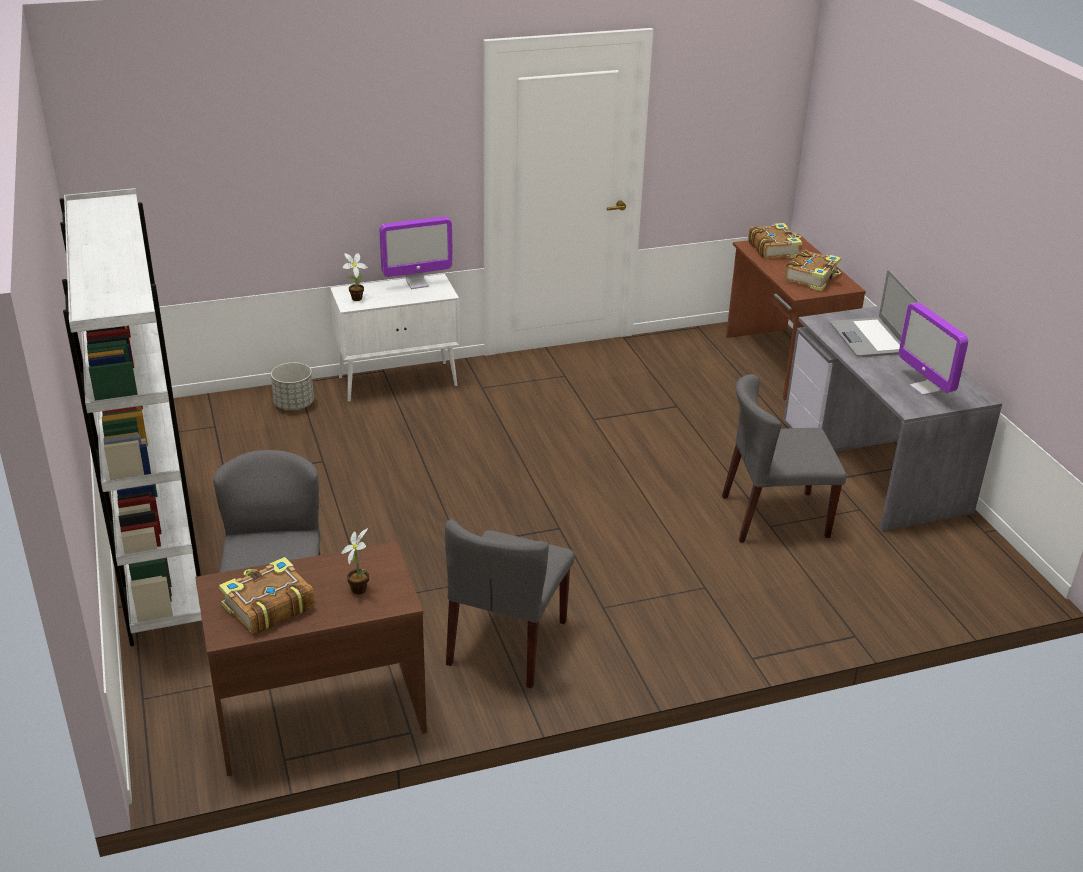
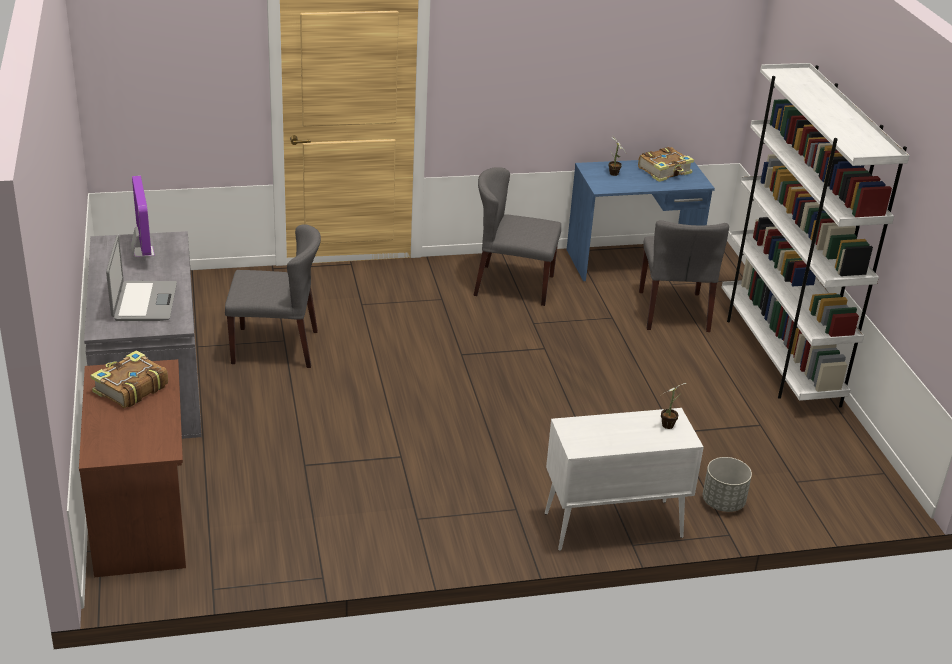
camera: 175 degrees left, 0 degrees up
brown desk [195,542,427,776] -> blue desk [567,160,715,281]
monitor [380,216,453,289] -> none
grey chair [445,519,574,688] -> grey chair turned 105 degrees counterclockwise [473,167,561,306]
book [748,223,802,259] -> none

